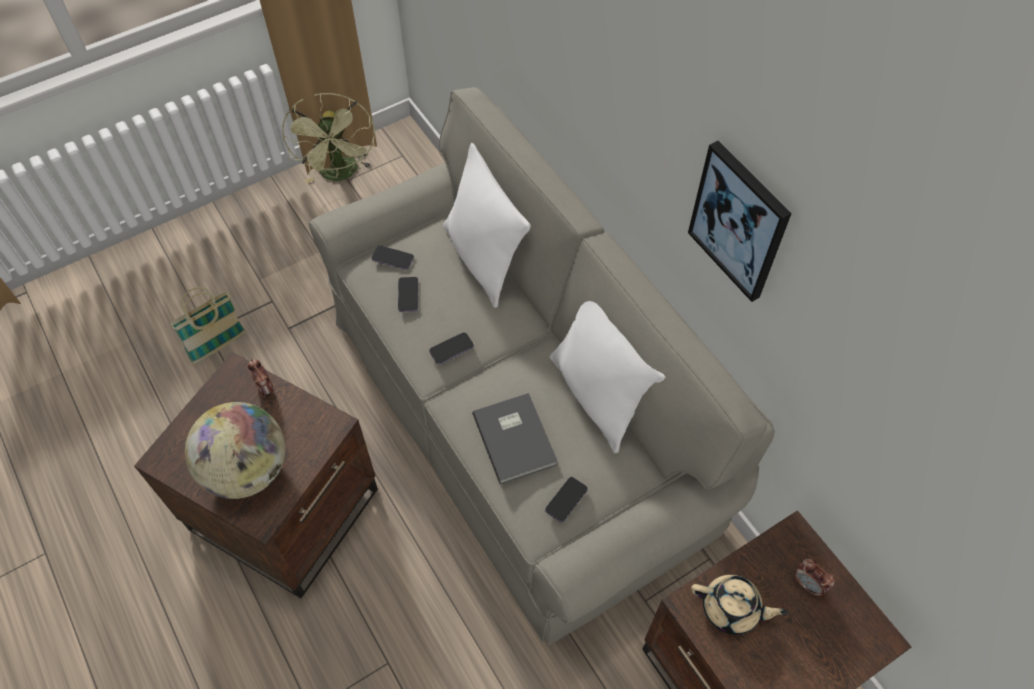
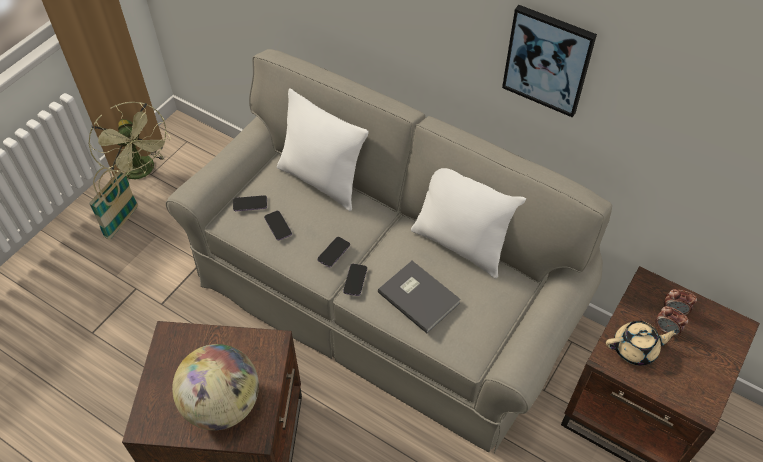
camera: 25 degrees left, 5 degrees down
basket [170,287,246,364] -> basket moved to [89,167,138,239]
alarm clock [248,359,274,397] -> alarm clock moved to [655,306,688,337]
phone [545,477,588,523] -> phone moved to [343,264,367,296]

